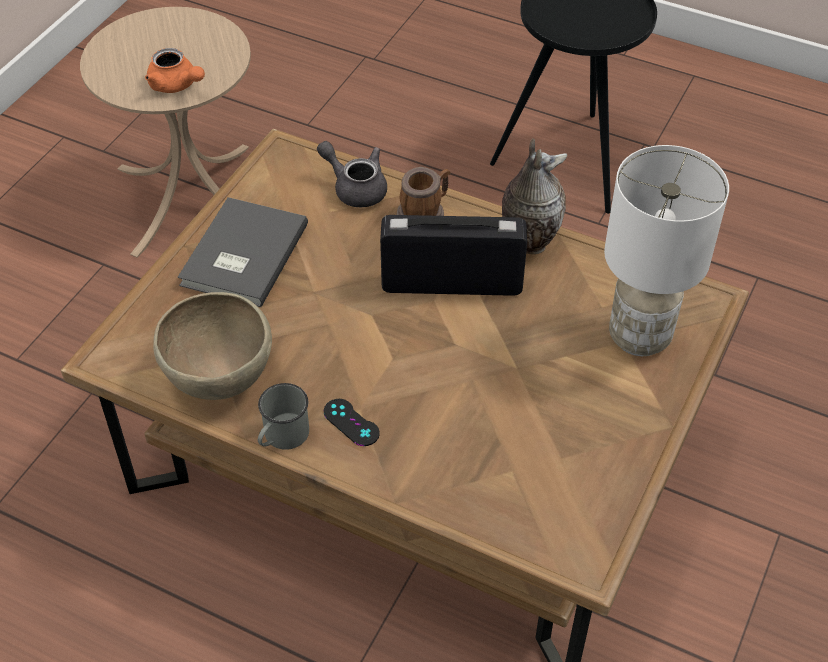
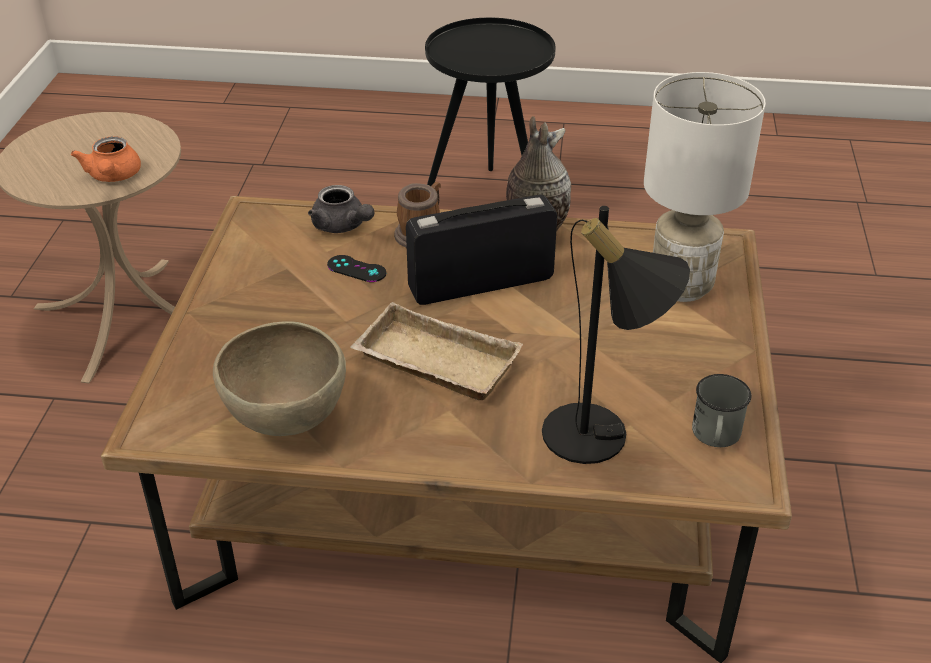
camera: 20 degrees left, 10 degrees down
orange teapot [145,48,205,93] -> orange teapot turned 60 degrees clockwise [71,136,141,182]
grey book [178,197,308,307] -> none
grey mug [258,383,309,450] -> grey mug moved to [692,374,752,447]
grey teapot [317,141,387,207] -> grey teapot turned 150 degrees counterclockwise [308,185,374,233]
black game controller [324,399,380,446] -> black game controller moved to [327,255,386,282]
none -> beige tray [351,302,523,400]
none -> black table lamp [542,206,690,464]

